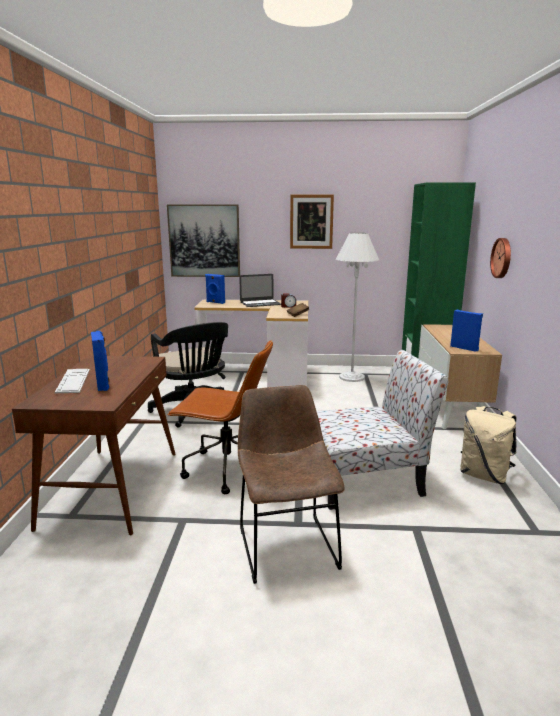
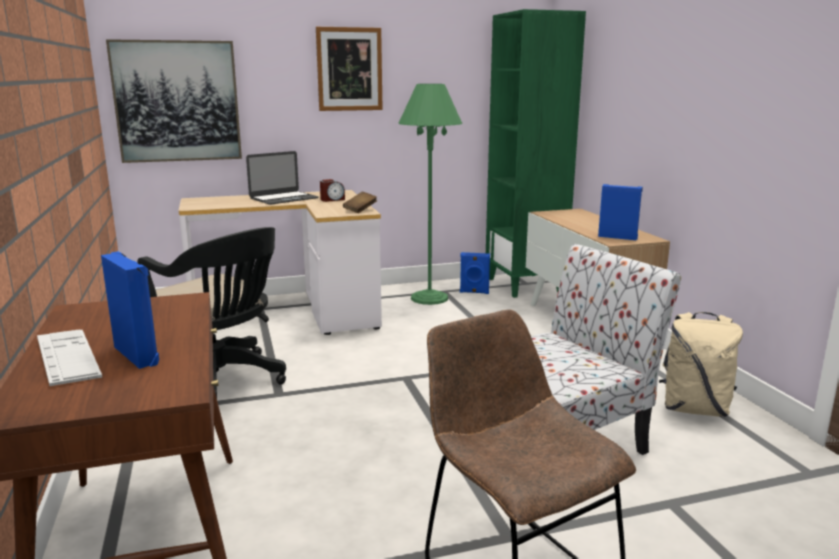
camera: 20 degrees left, 0 degrees up
brown office chair [167,340,273,494] -> none
blue speaker [205,274,225,304] -> blue speaker moved to [460,252,490,294]
white floor lamp [336,233,379,382] -> green floor lamp [398,84,462,305]
wall clock [490,238,511,278] -> none

